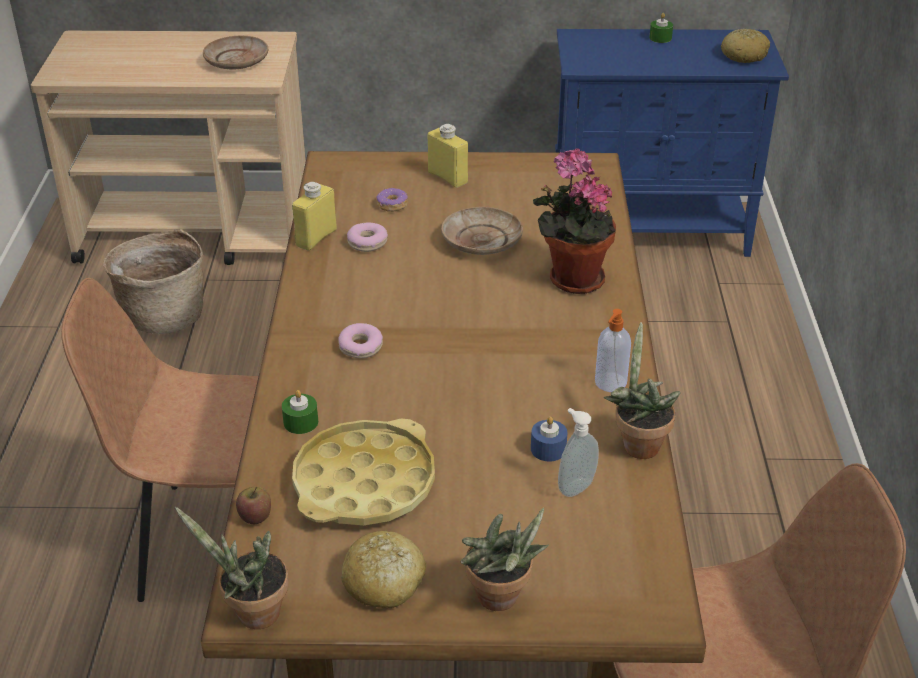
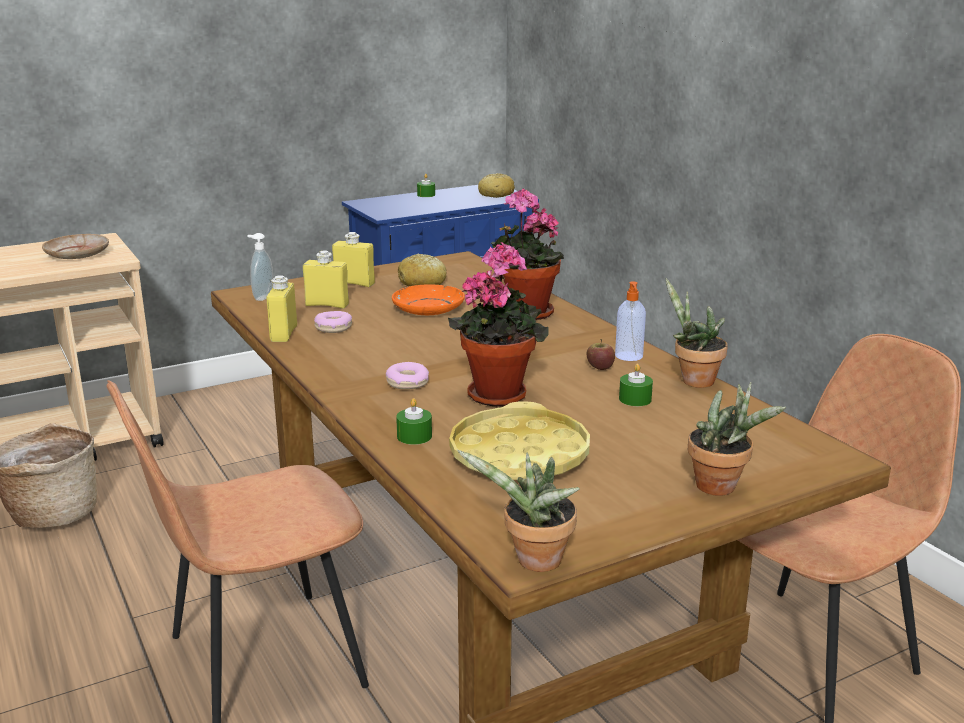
camera: 30 degrees left, 15 degrees down
apple [236,487,271,524] -> apple moved to [586,339,615,370]
bread [341,531,426,608] -> bread moved to [398,253,446,286]
donut [376,188,408,212] -> yellow bottle [303,251,349,309]
beige plate [441,207,523,255] -> orange plate [392,285,465,315]
blue candle [531,416,568,461] -> green candle [619,364,653,406]
soap dispenser [558,408,599,497] -> soap dispenser moved to [247,233,273,301]
none -> potted plant [448,242,549,407]

